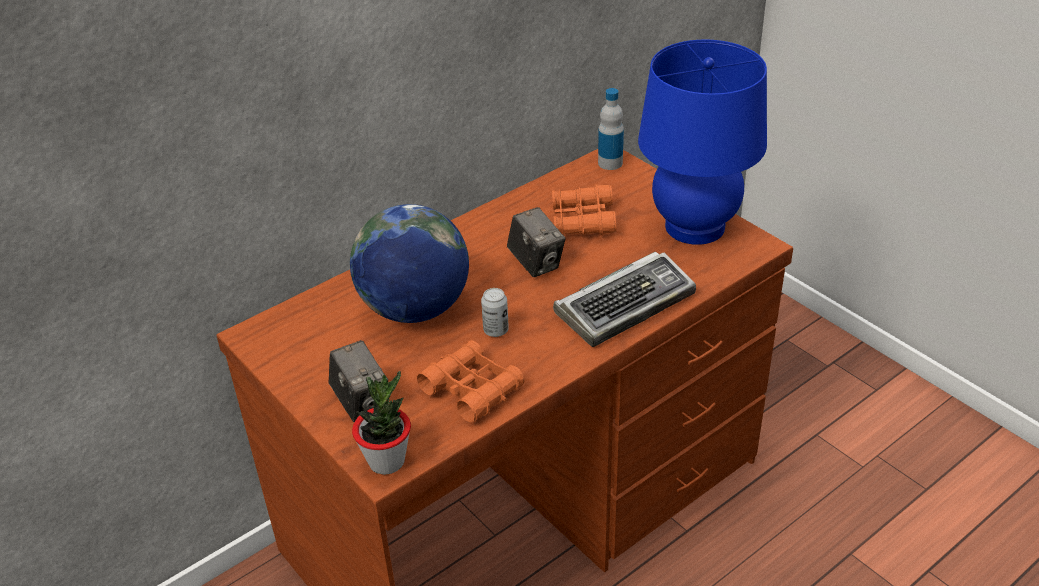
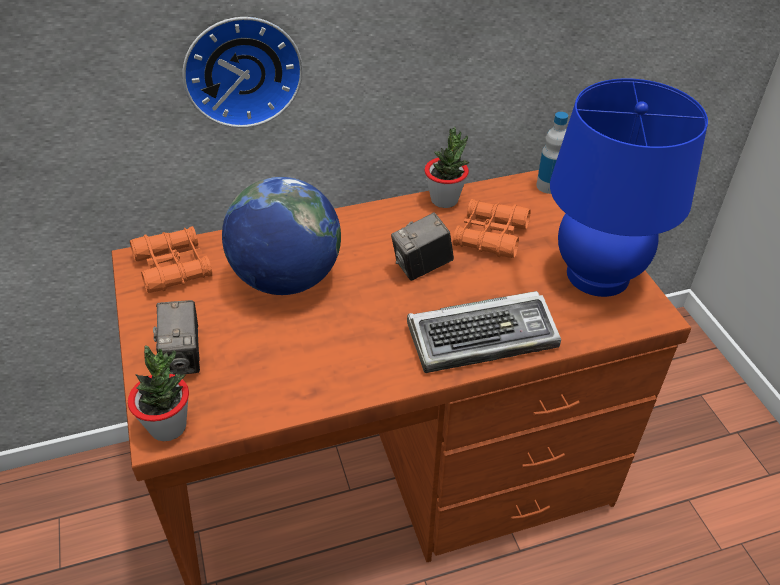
camera: 20 degrees right, 5 degrees up
orange binoculars [417,340,525,422] -> orange binoculars moved to [130,226,212,293]
can [481,288,509,337] -> none
camera [507,207,566,277] -> camera turned 75 degrees clockwise [391,213,454,281]
none -> wall clock [182,17,303,128]
none -> potted plant [425,127,469,208]

